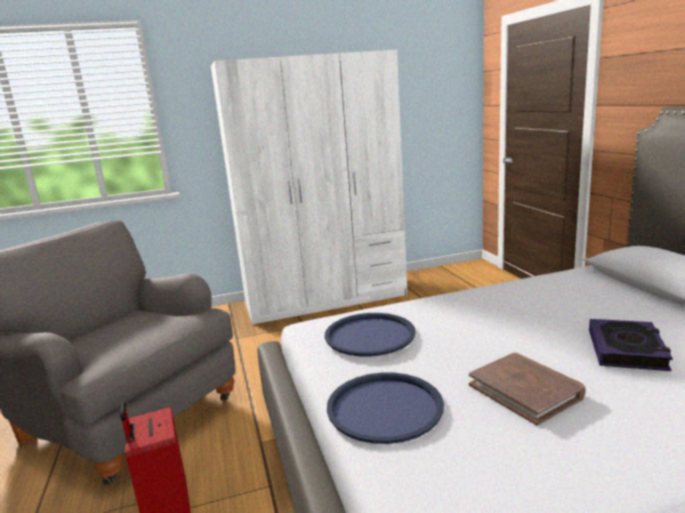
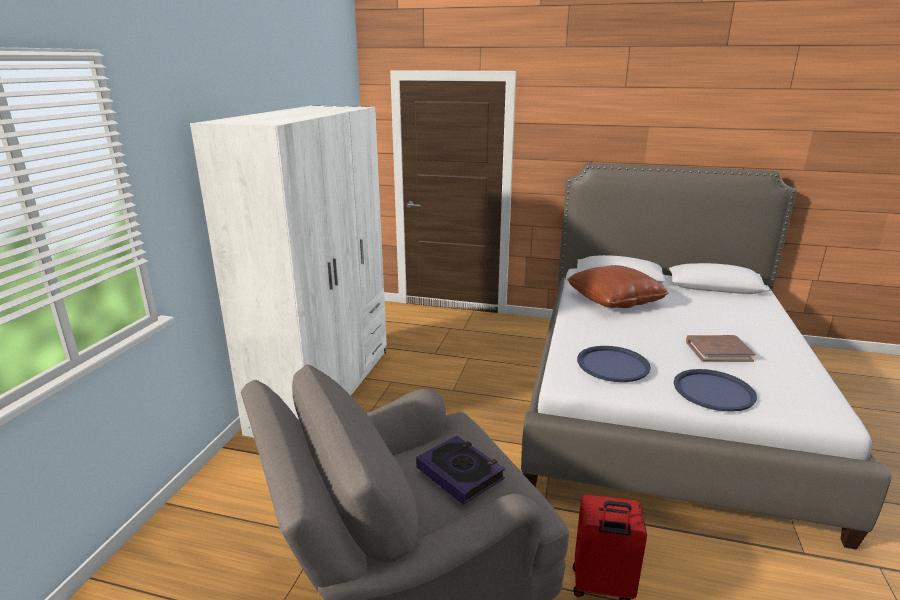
camera: 60 degrees left, 5 degrees up
book [589,319,673,371] -> book moved to [416,436,505,505]
none -> brown pillow [567,265,668,308]

